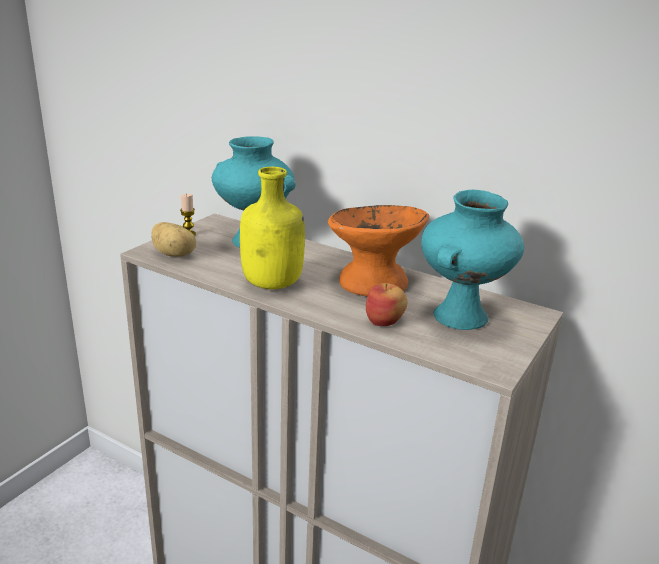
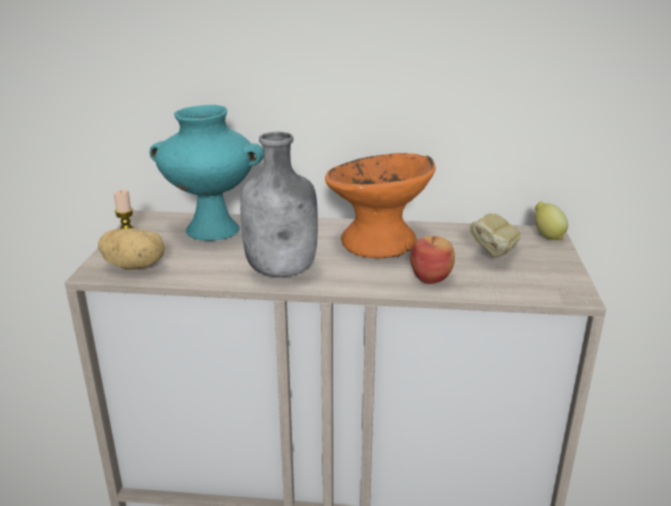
camera: 25 degrees left, 0 degrees up
yellow bottle [240,167,305,289] -> grey bottle [240,132,318,277]
turquoise vase [421,190,524,330] -> bread [469,213,520,257]
none -> lemon [535,202,568,240]

